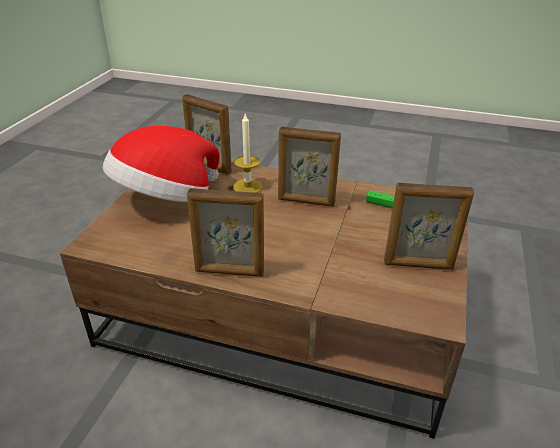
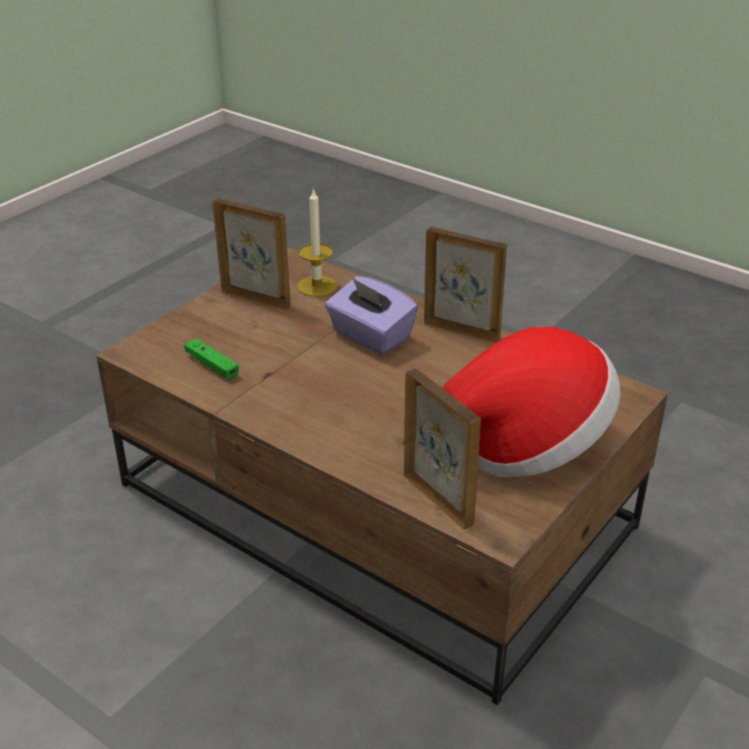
camera: 160 degrees left, 0 degrees up
candle [233,114,263,193] -> candle moved to [297,188,337,297]
picture frame [278,126,341,207] -> none
none -> purple tissue box [325,276,418,355]

